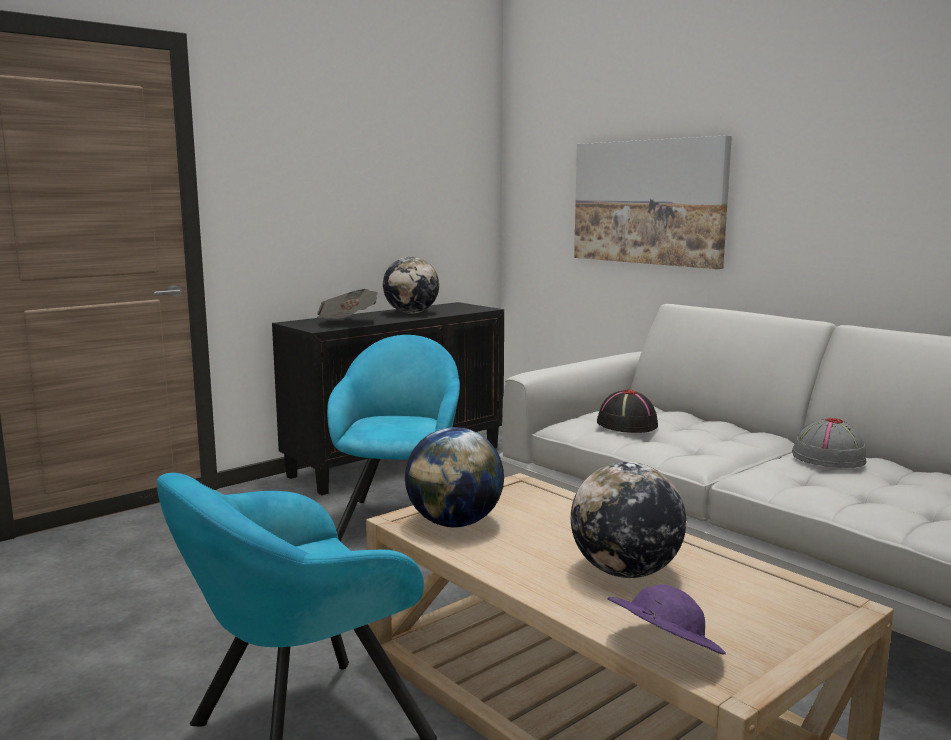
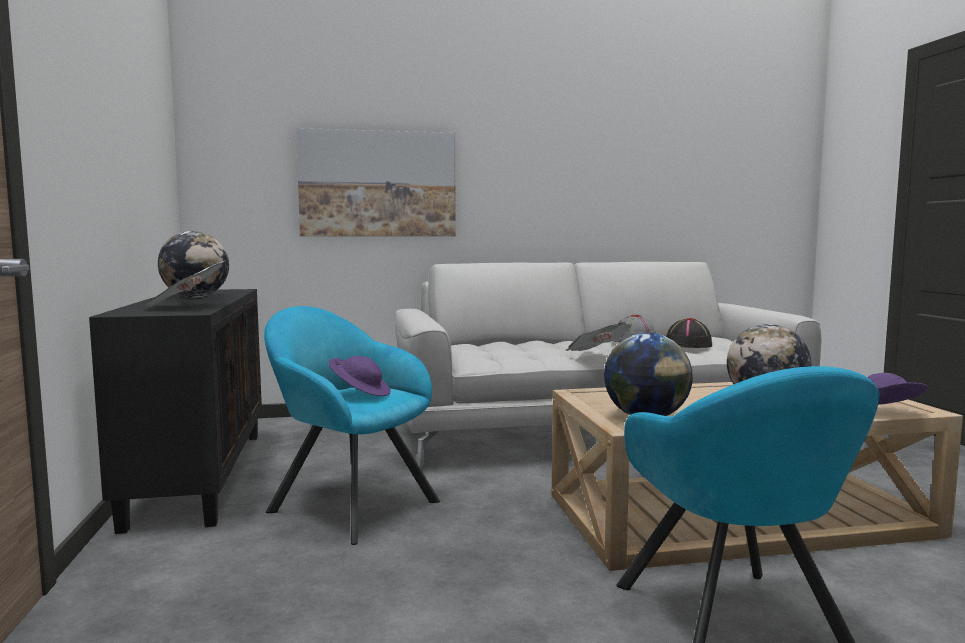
camera: 60 degrees left, 5 degrees down
black hat [597,390,658,433] -> black hat moved to [666,318,712,348]
none -> purple hat [328,356,391,396]
none -> newspaper [566,322,631,351]

